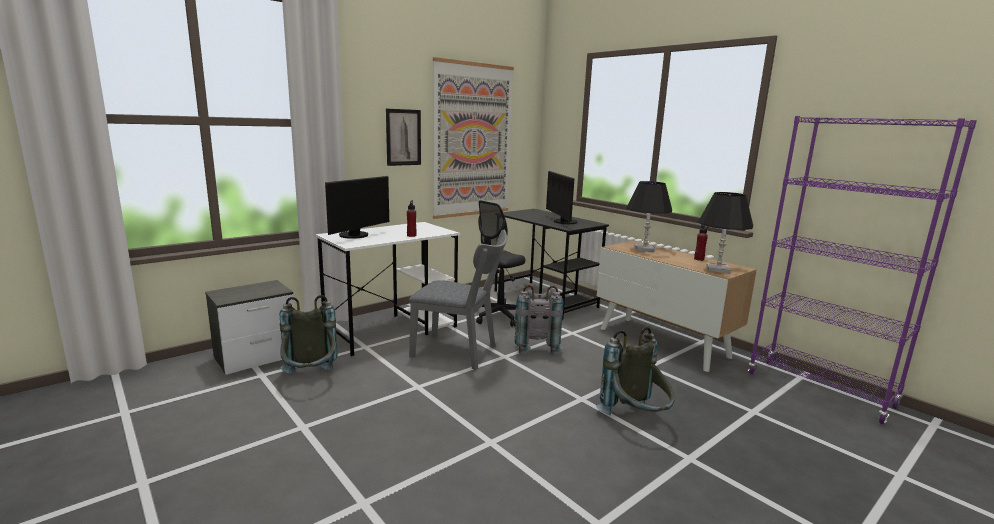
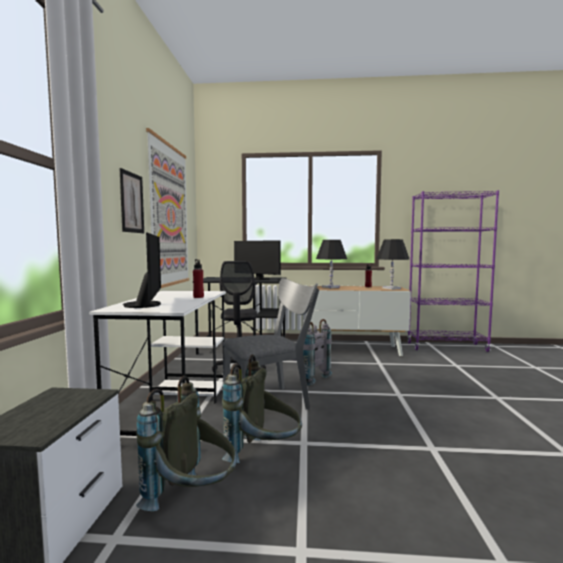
camera: 45 degrees left, 10 degrees down
grey backpack [596,327,675,415] -> grey backpack moved to [222,355,302,463]

